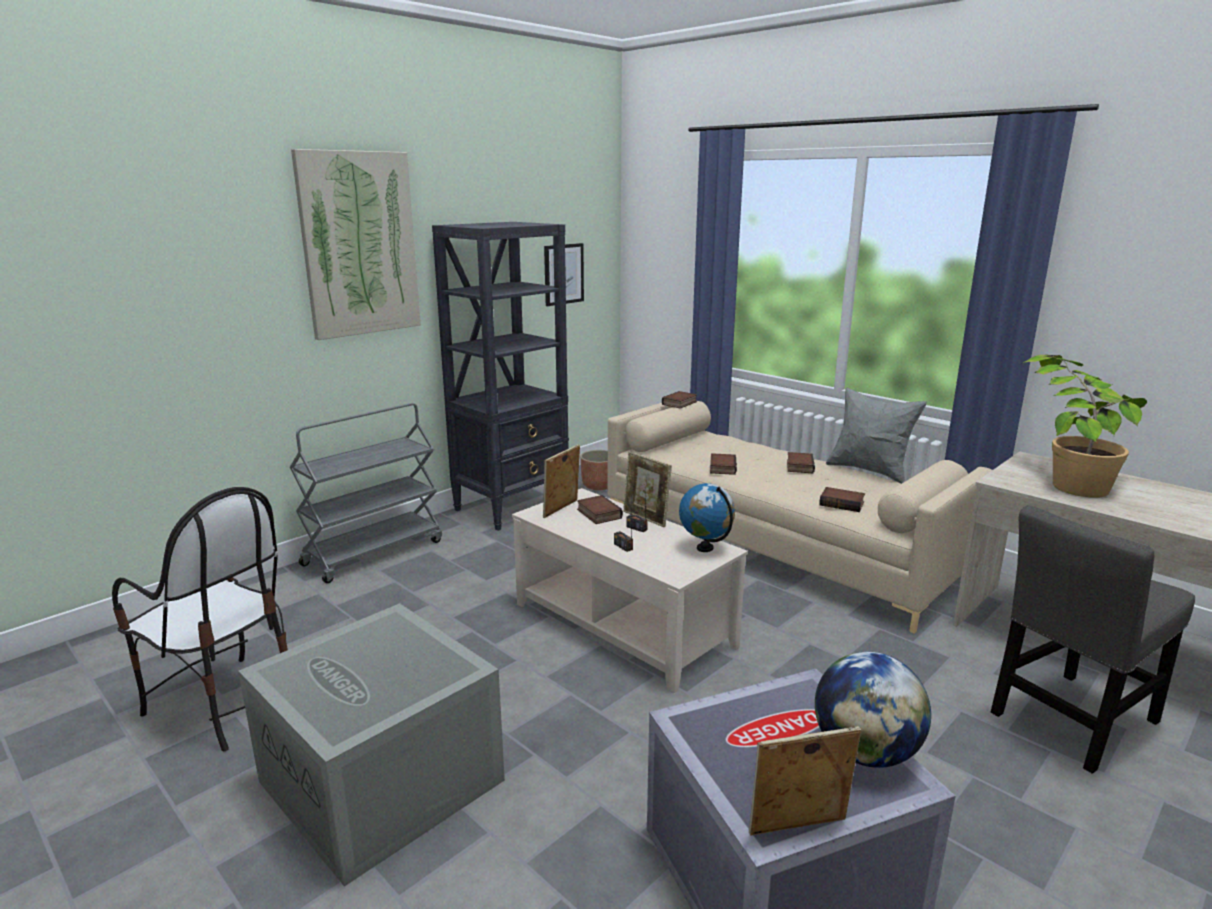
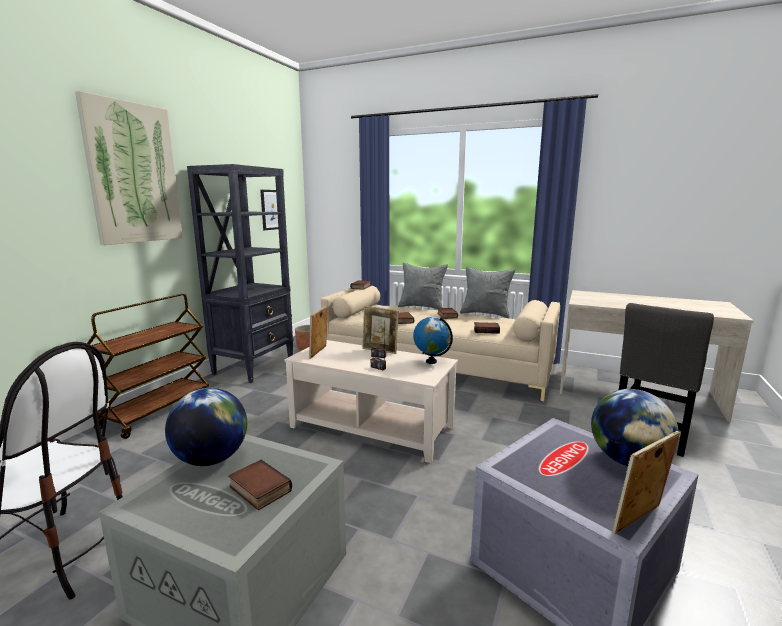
camera: 20 degrees left, 5 degrees down
grey cart [290,403,442,583] -> brown cart [87,294,211,439]
book [577,495,623,524] -> book moved to [228,460,292,510]
potted plant [1023,355,1147,498] -> none
none -> globe [165,388,247,466]
none -> grey pillow [398,263,448,310]

